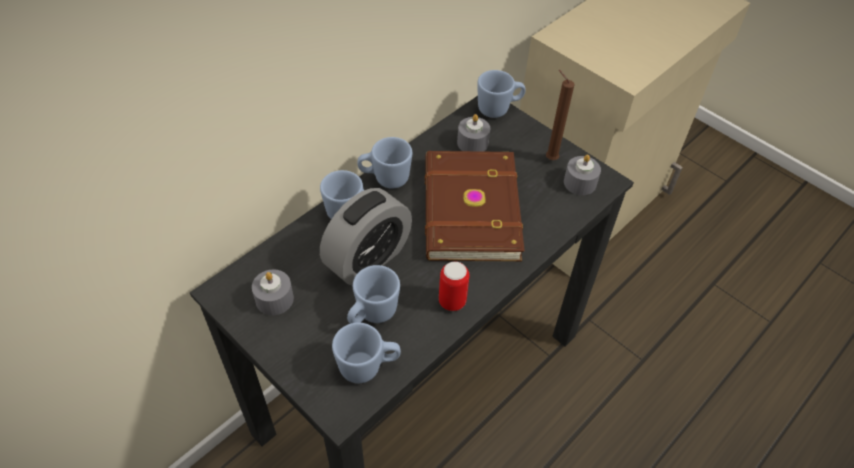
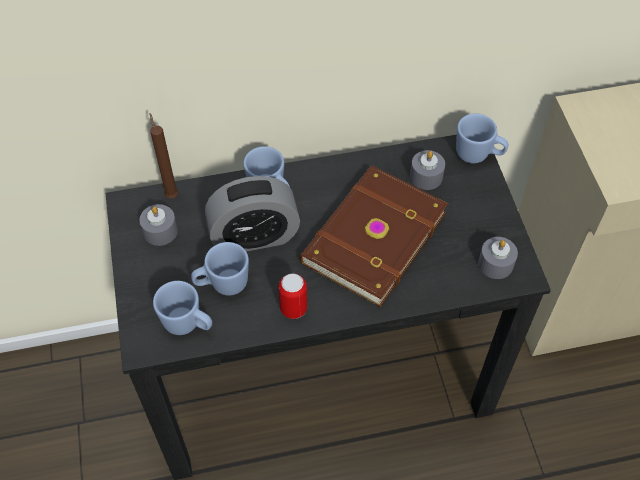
camera: 35 degrees right, 5 degrees up
blue mug [357,137,412,189] -> none
brown candle [546,70,575,160] -> brown candle moved to [150,113,178,199]

